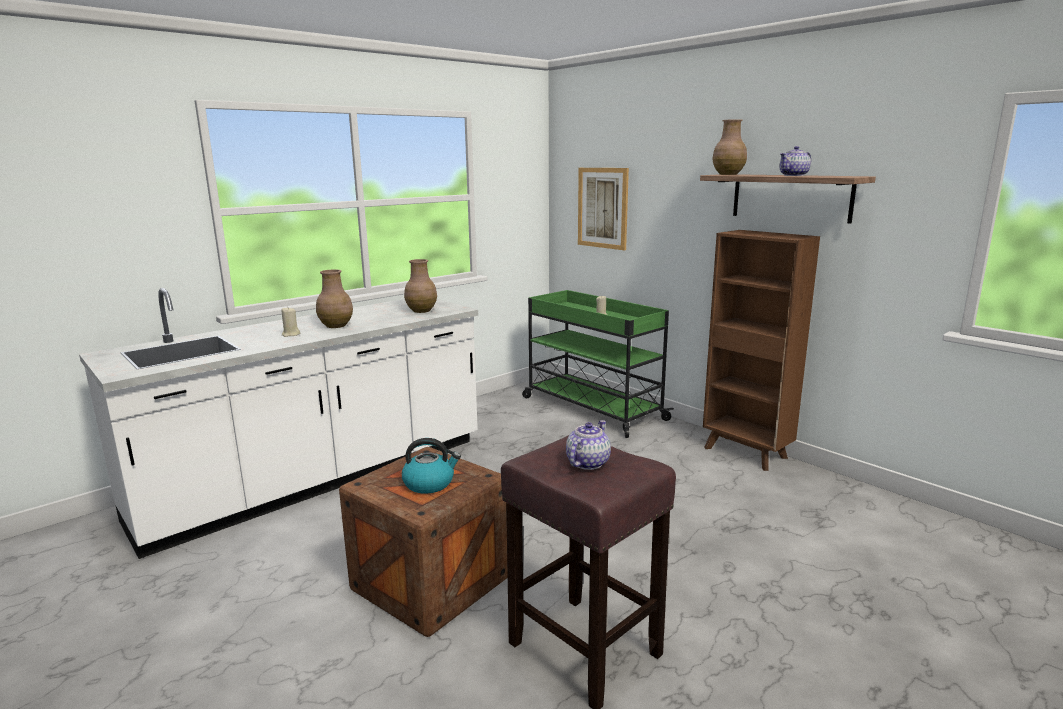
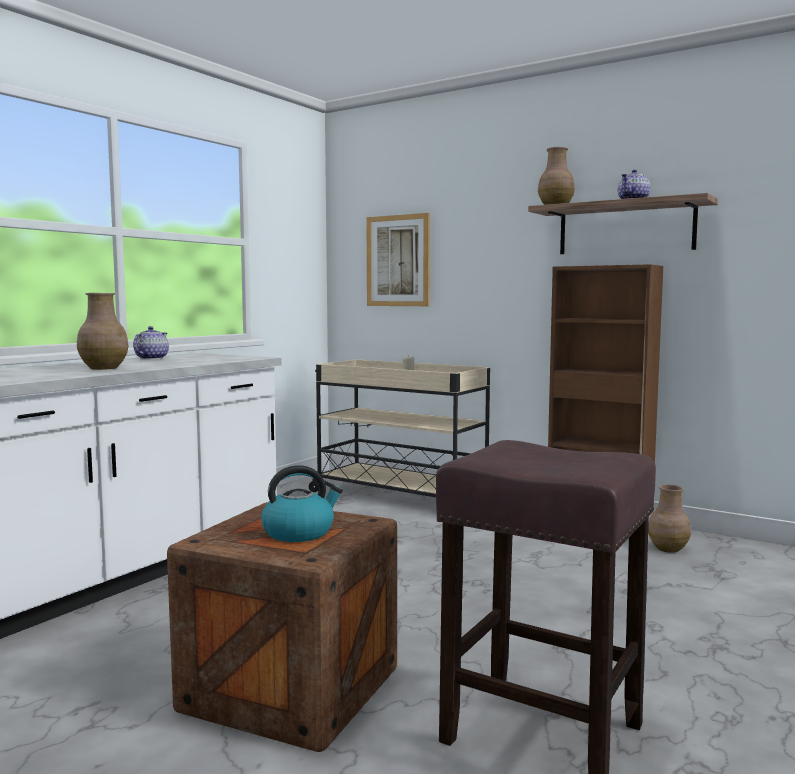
camera: 15 degrees left, 10 degrees down
beige candle [281,308,300,337] -> none
brown vase [404,259,437,313] -> brown vase moved to [648,485,691,553]
green cart [522,290,674,438] -> beige cart [309,360,490,497]
teapot [566,420,611,470] -> teapot moved to [133,326,169,359]

